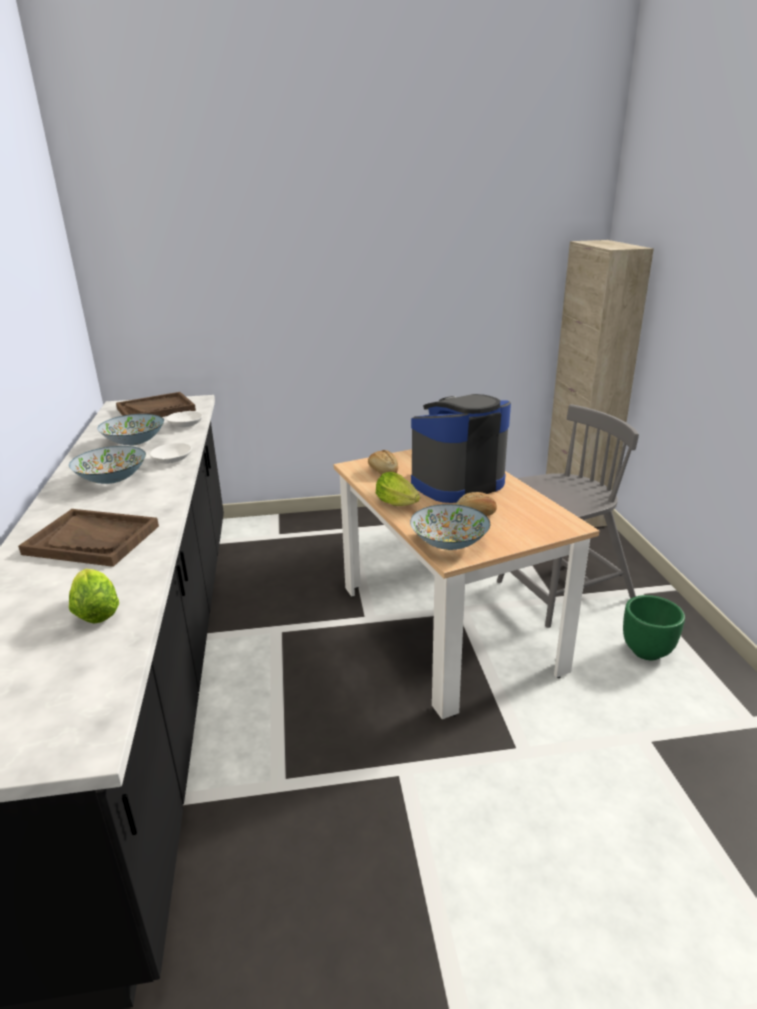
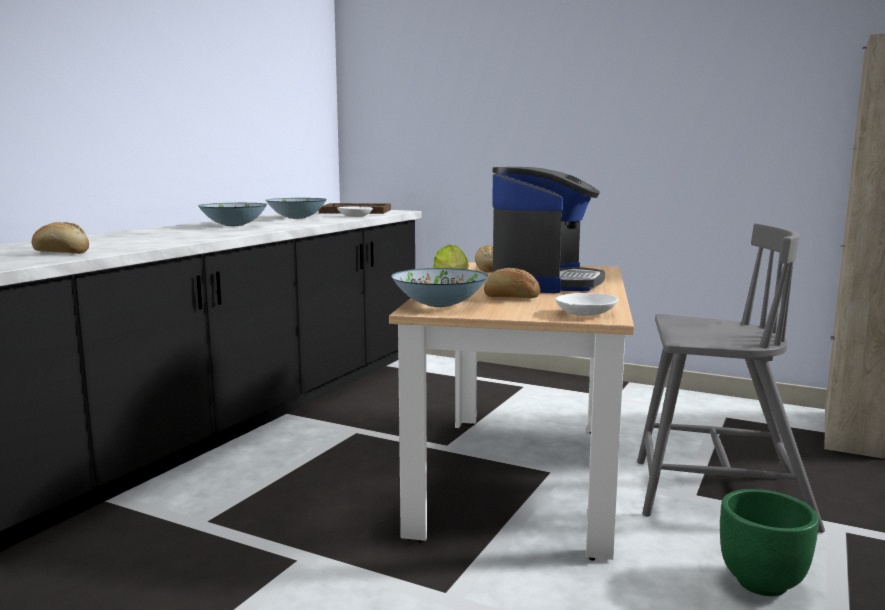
camera: 35 degrees right, 15 degrees down
brown tray [18,509,159,567] -> none
lettuce [69,569,119,624] -> bread [32,222,89,254]
white bowl [150,443,192,464] -> white bowl moved to [555,293,618,316]
coffee machine [411,394,511,503] -> coffee machine turned 105 degrees clockwise [492,167,605,293]

